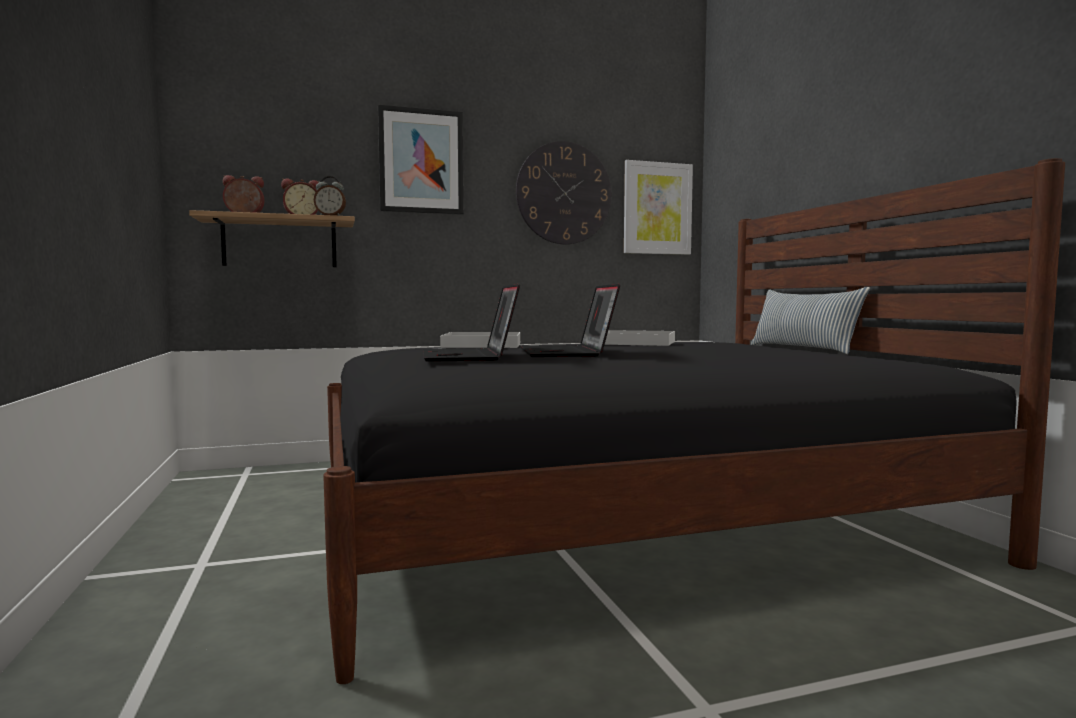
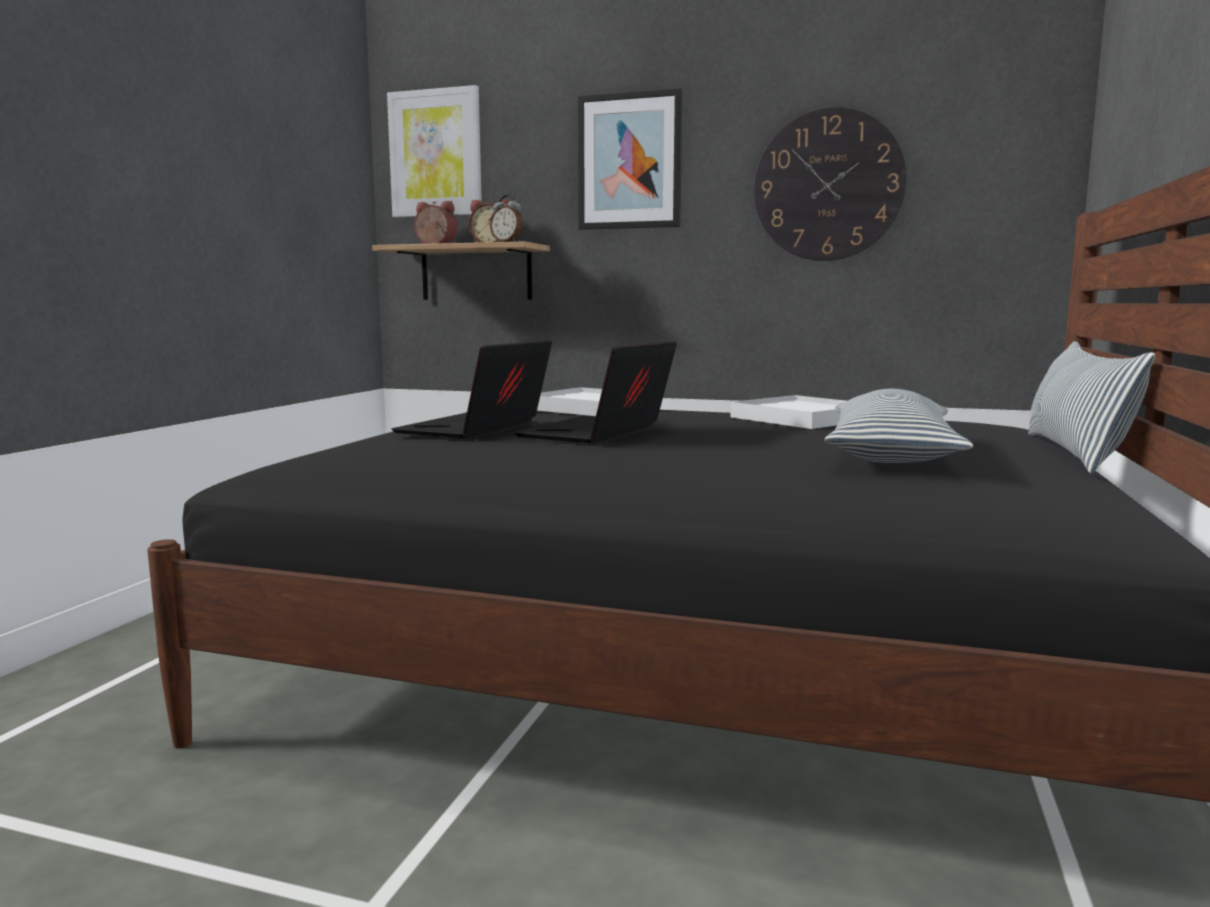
camera: 35 degrees right, 5 degrees up
picture [624,160,693,255] -> picture moved to [387,85,482,217]
none -> pillow [825,389,973,463]

